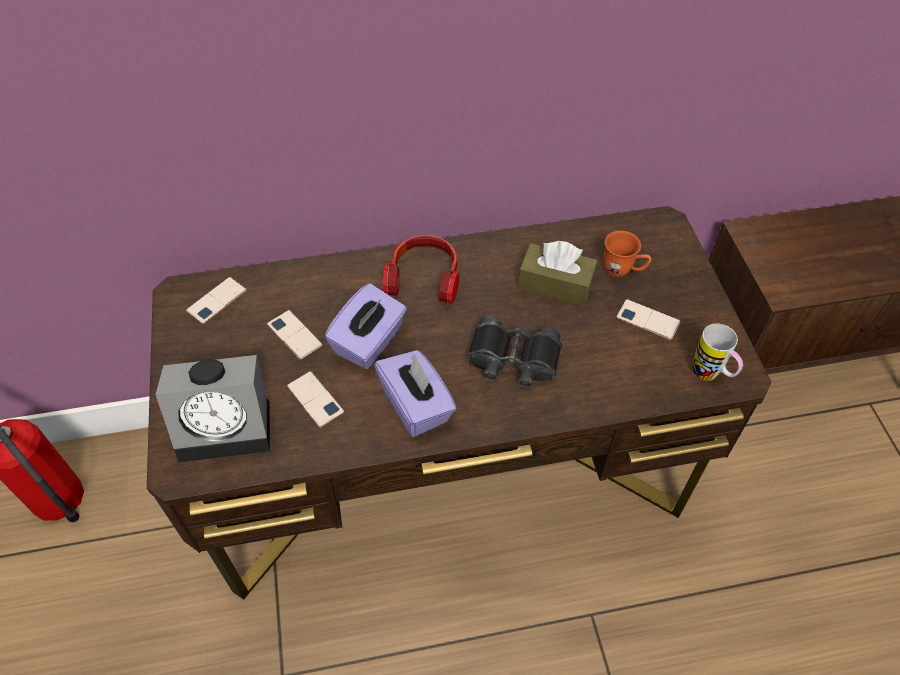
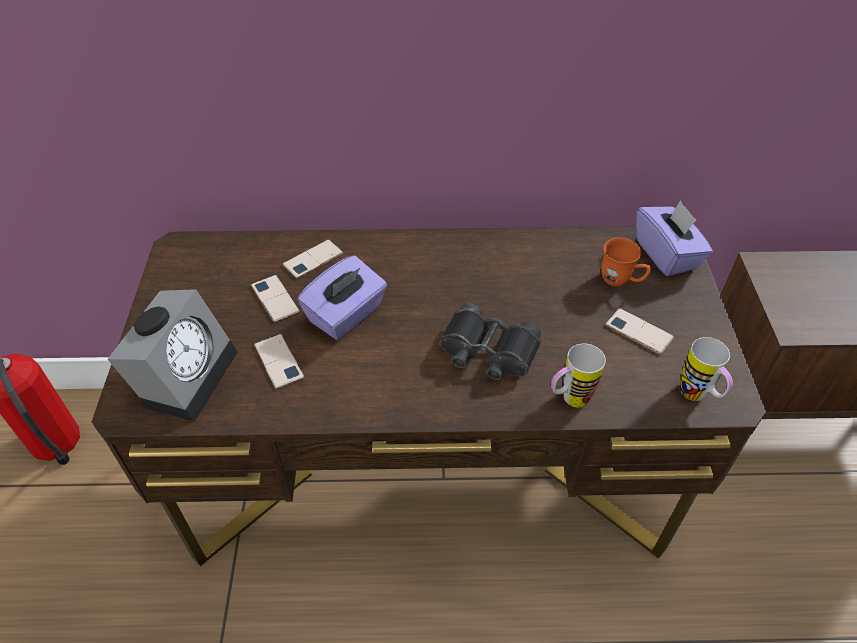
camera: 10 degrees right, 5 degrees down
alarm clock [156,355,270,462] -> alarm clock turned 75 degrees counterclockwise [107,289,238,422]
phone [186,277,247,324] -> phone moved to [282,240,344,279]
purple tissue box [374,350,457,437] -> purple tissue box moved to [636,200,713,276]
headphones [383,235,460,304] -> none
brown tissue box [518,241,598,306] -> none
none -> mug [551,344,606,408]

